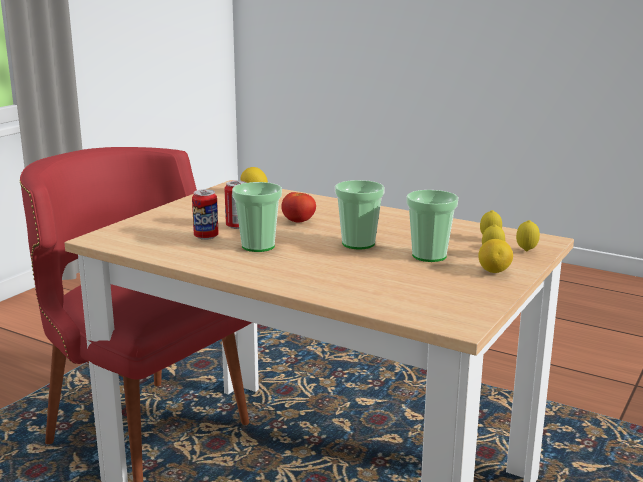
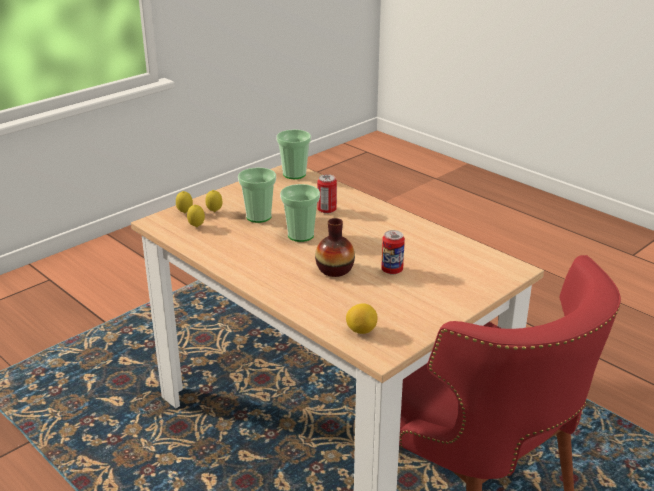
camera: 165 degrees left, 10 degrees up
can [192,189,219,240] -> can moved to [317,174,337,214]
cup [232,182,282,252] -> cup moved to [276,129,311,179]
tomato [281,192,316,223] -> vase [315,218,355,277]
lemon [478,239,513,273] -> none

